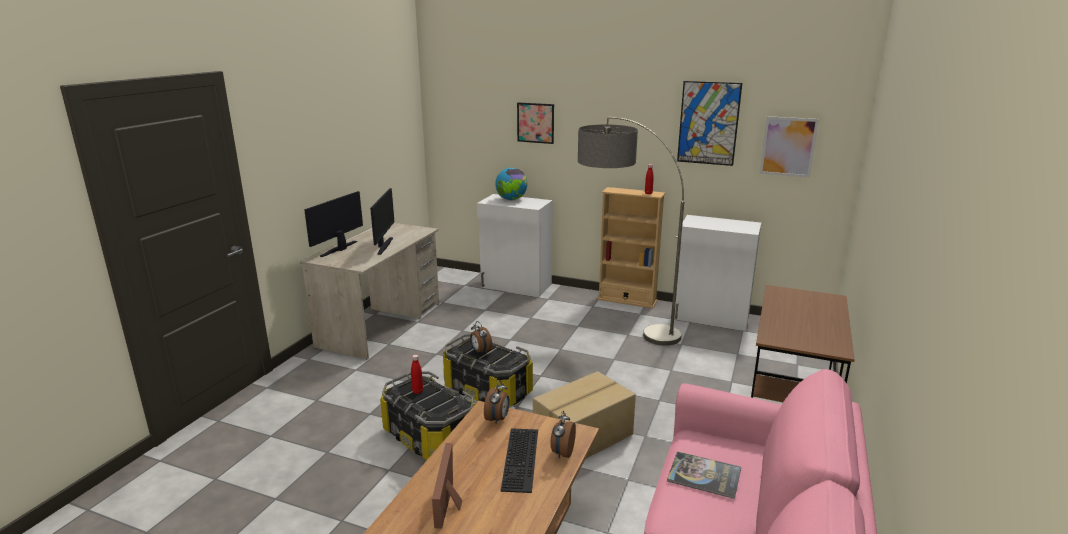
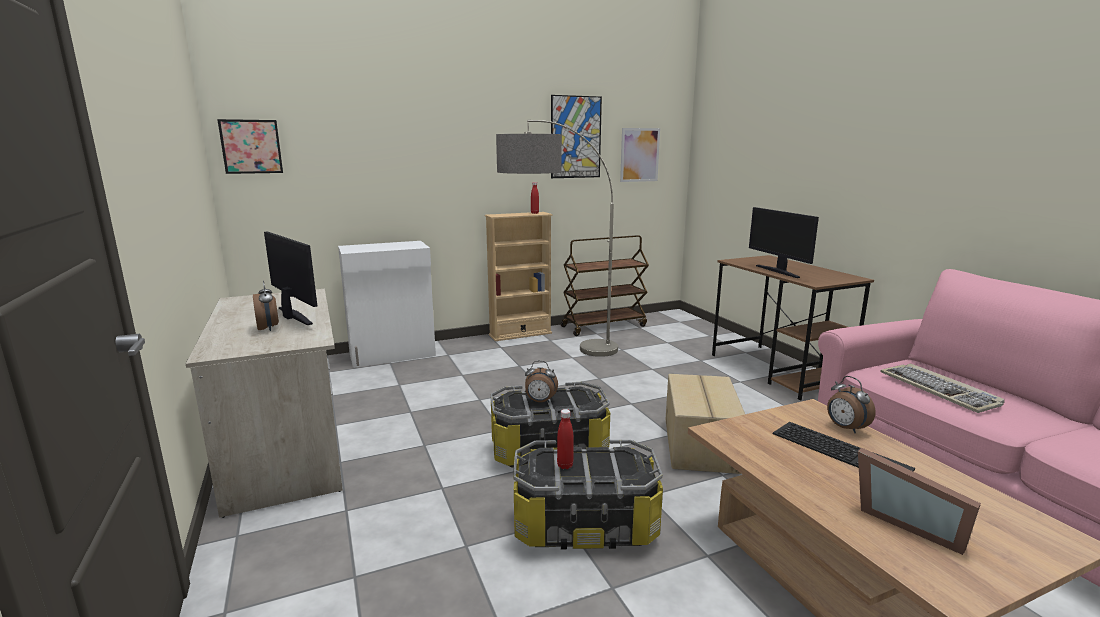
camera: 45 degrees left, 5 degrees down
monitor [304,191,363,257] -> monitor moved to [749,207,819,278]
alarm clock [484,380,510,423] -> alarm clock moved to [253,281,279,331]
globe [495,168,528,200] -> none
picture [517,102,554,144] -> picture moved to [217,119,283,174]
book [667,451,741,499] -> keyboard [881,363,1005,413]
white cabinet [674,215,761,331] -> brown cart [561,235,649,336]

